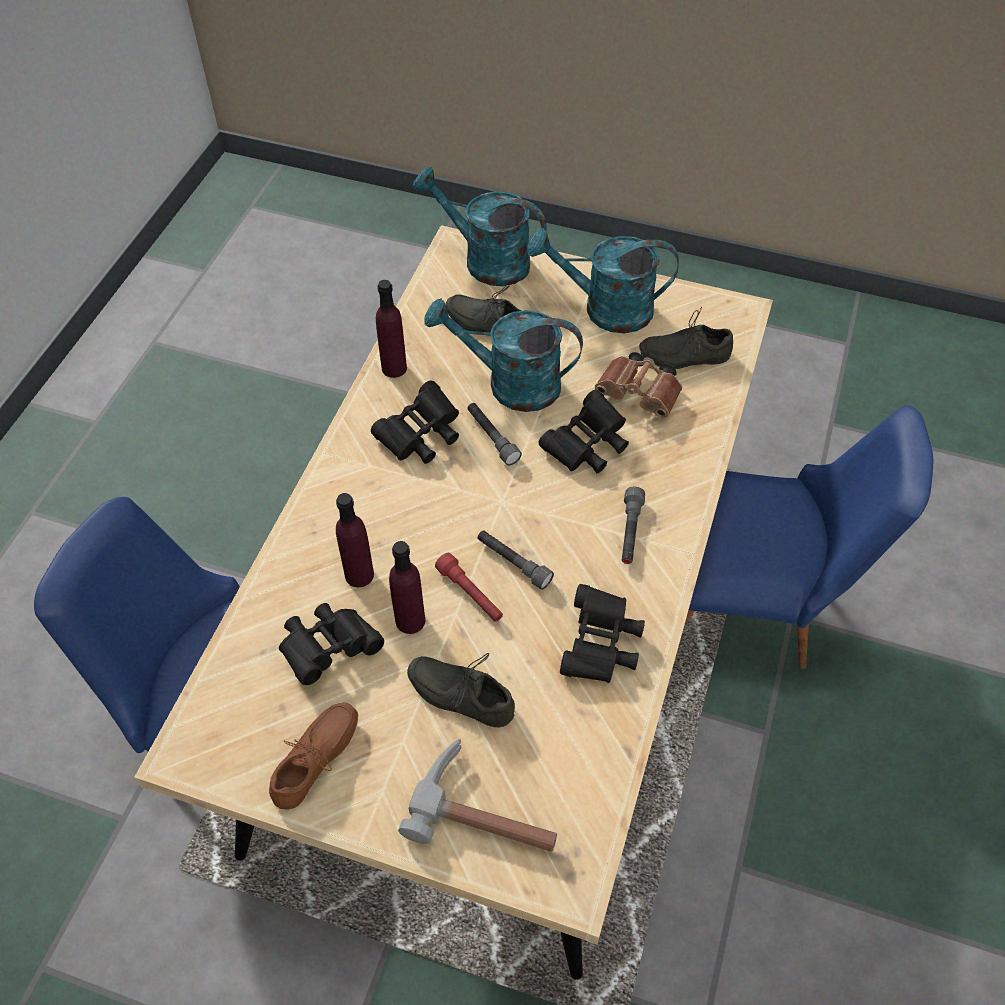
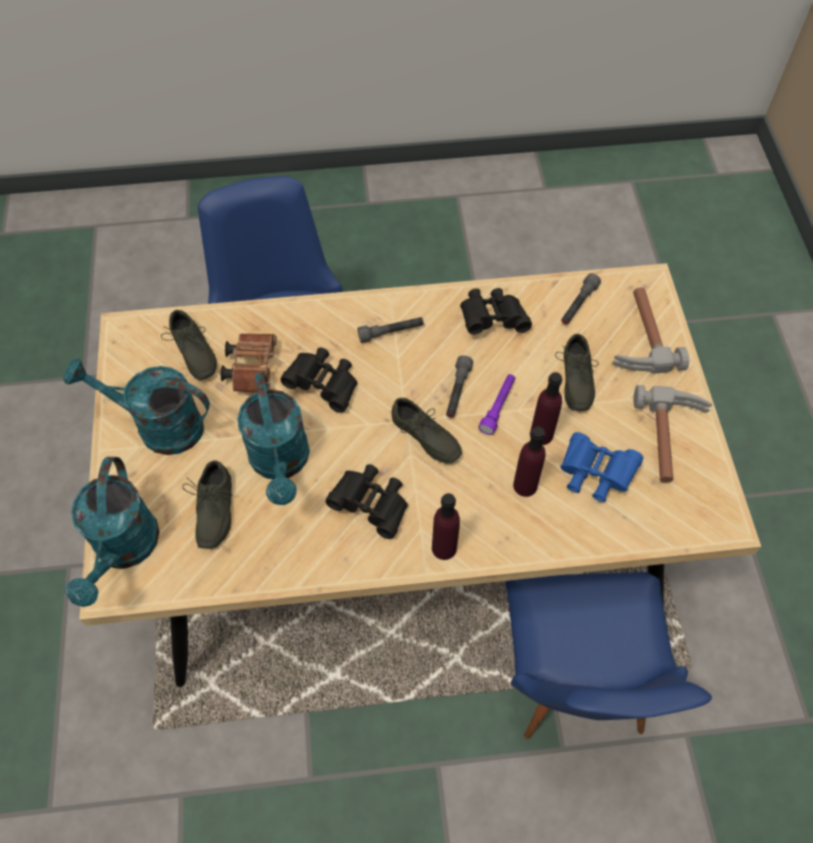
camera: 115 degrees left, 5 degrees up
brown shoe [269,702,358,810] -> hammer [634,385,712,482]
black binoculars [279,603,384,685] -> blue binoculars [560,432,643,502]
purple bottle [376,280,407,378] -> purple bottle moved to [432,493,460,560]
red flashlight [435,553,503,622] -> purple flashlight [478,374,515,435]
grey flashlight [467,403,522,465] -> grey flashlight moved to [561,273,601,325]
turquoise watering can [527,229,679,333] -> turquoise watering can turned 120 degrees clockwise [63,358,210,455]
none -> grey shoe [391,398,462,464]

